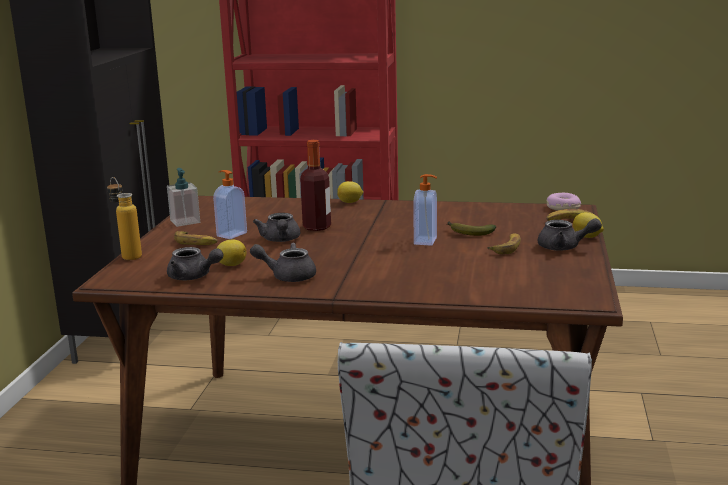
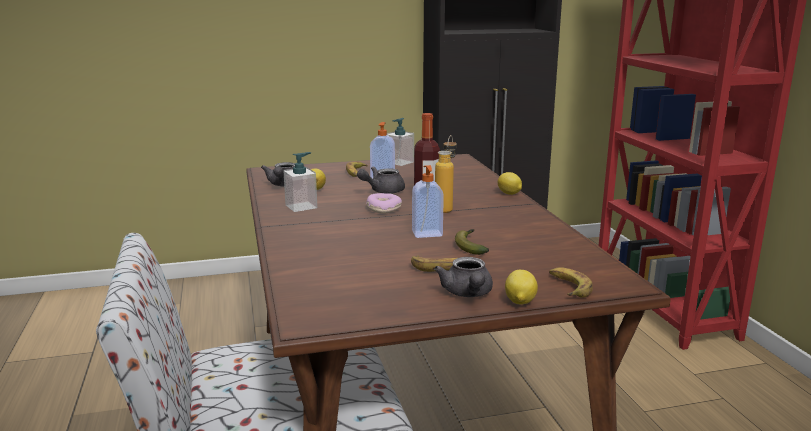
camera: 65 degrees right, 0 degrees up
bottle [107,177,142,260] -> bottle moved to [435,135,457,213]
grey teapot [250,243,316,282] -> soap dispenser [283,152,317,212]
donut [547,193,581,211] -> donut moved to [366,193,402,214]

